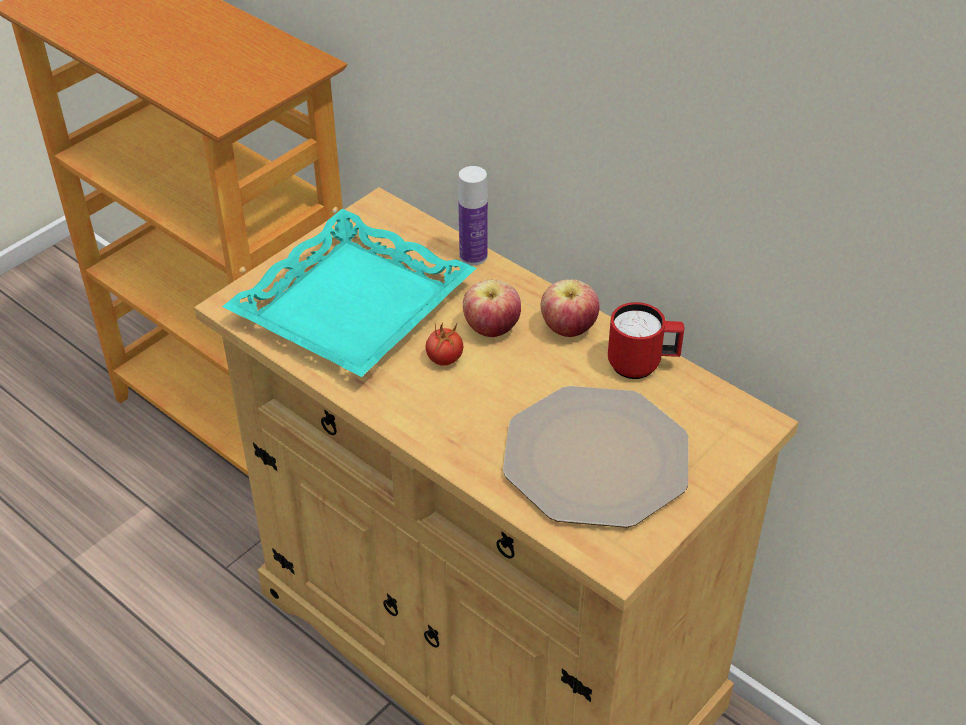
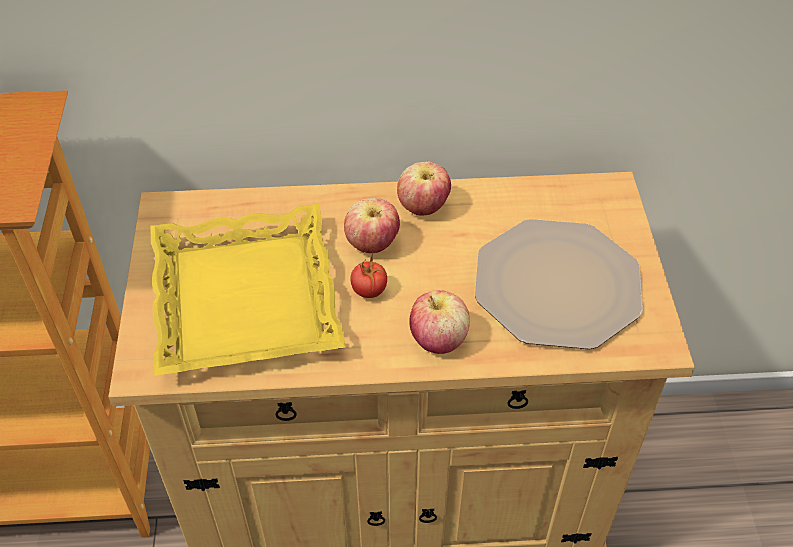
camera: 45 degrees left, 5 degrees up
turquoise tray [222,209,476,377] -> yellow tray [150,204,346,376]
bottle [458,166,488,265] -> none
red mug [608,302,684,379] -> none
none -> apple [409,290,470,354]

